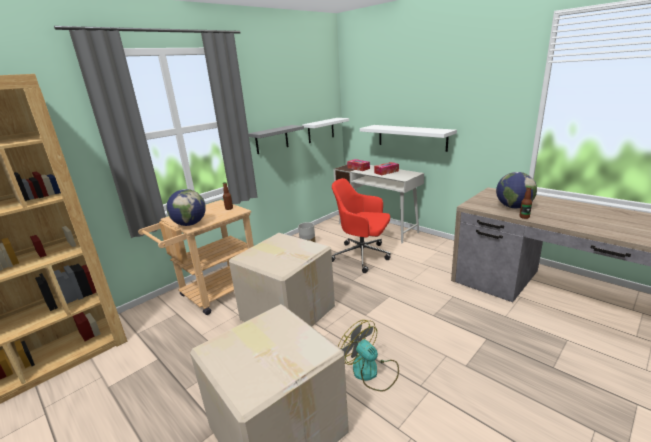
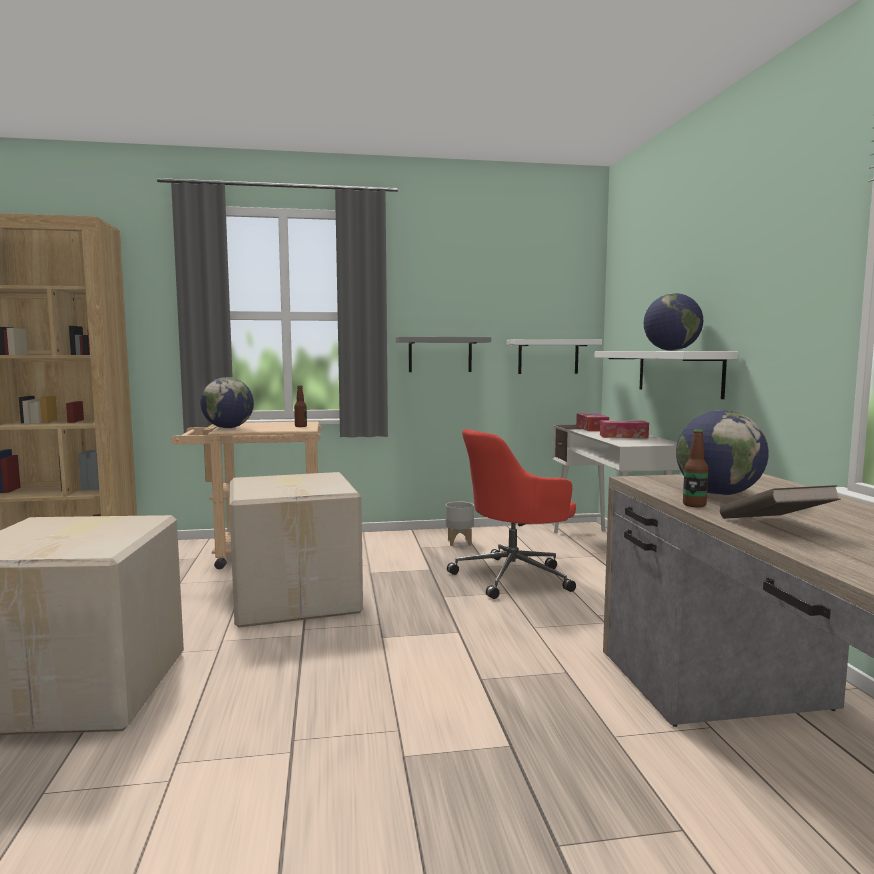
camera: 35 degrees right, 15 degrees down
red office chair [332,178,391,273] -> red office chair turned 90 degrees counterclockwise [447,429,576,599]
fan [338,320,399,391] -> none
none -> globe [644,293,703,351]
none -> brown book [720,485,841,519]

